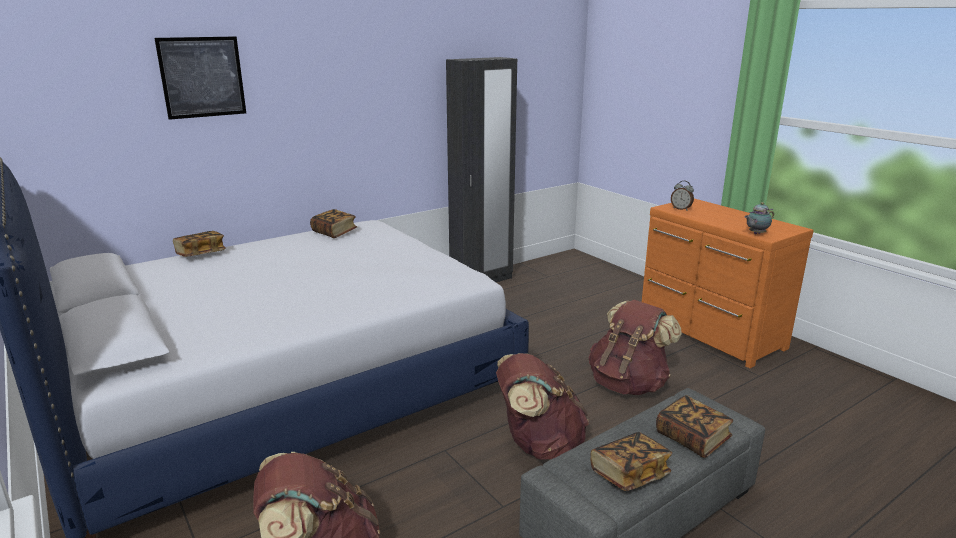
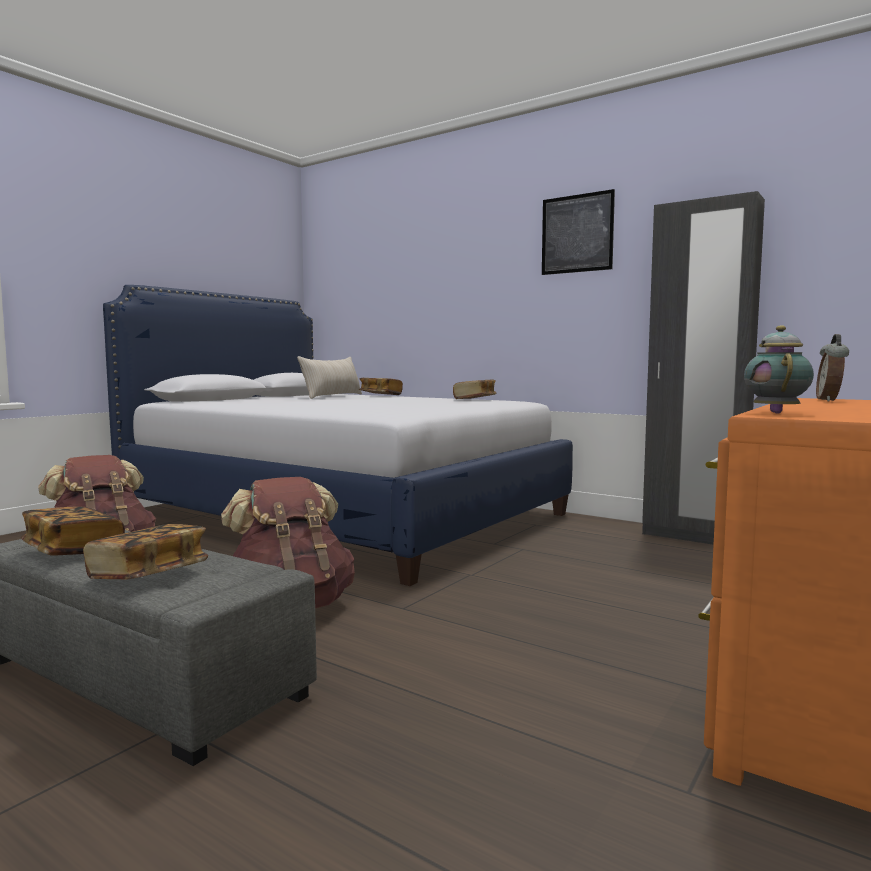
camera: 70 degrees right, 15 degrees down
picture [154,36,246,120] -> picture moved to [542,189,615,275]
brown backpack [589,300,682,395] -> none
teapot [744,202,774,234] -> teapot turned 60 degrees clockwise [744,325,814,414]
none -> beige pillow [297,356,362,399]

